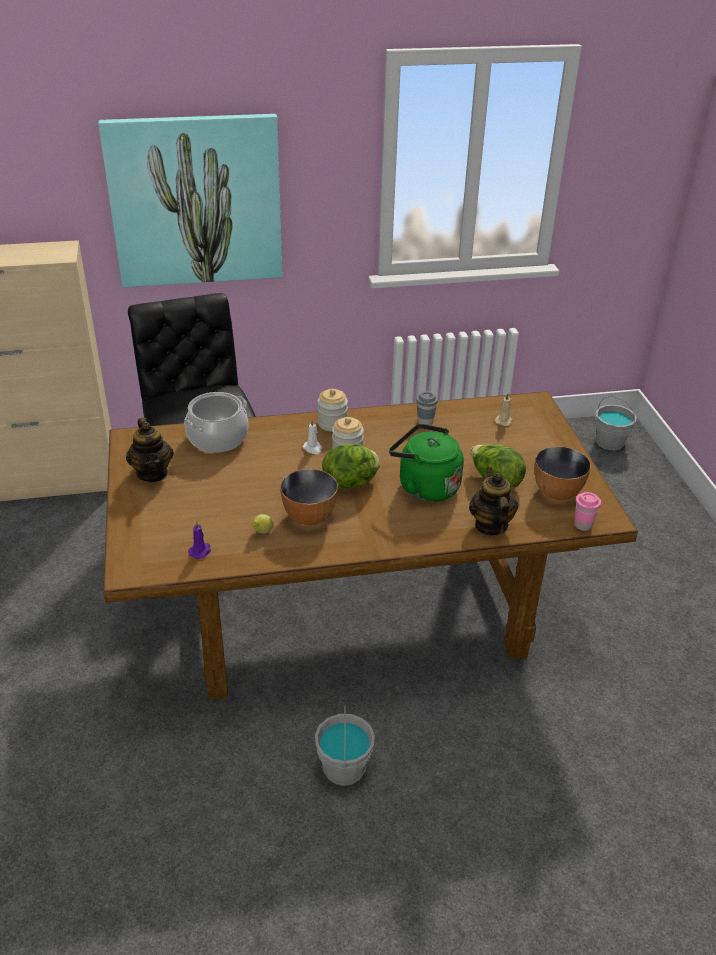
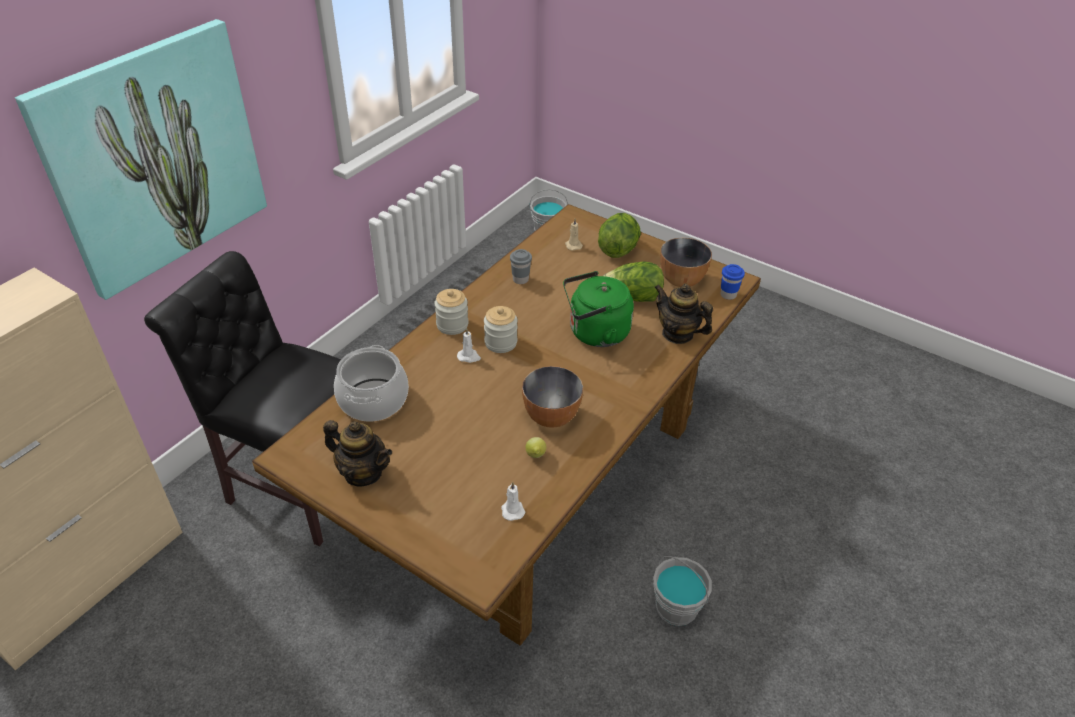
camera: 45 degrees left, 5 degrees up
purple candle [188,521,211,559] -> white candle [501,482,525,521]
lettuce [322,444,380,489] -> lettuce moved to [598,213,641,258]
pink cup [574,492,601,531] -> blue cup [721,264,745,300]

